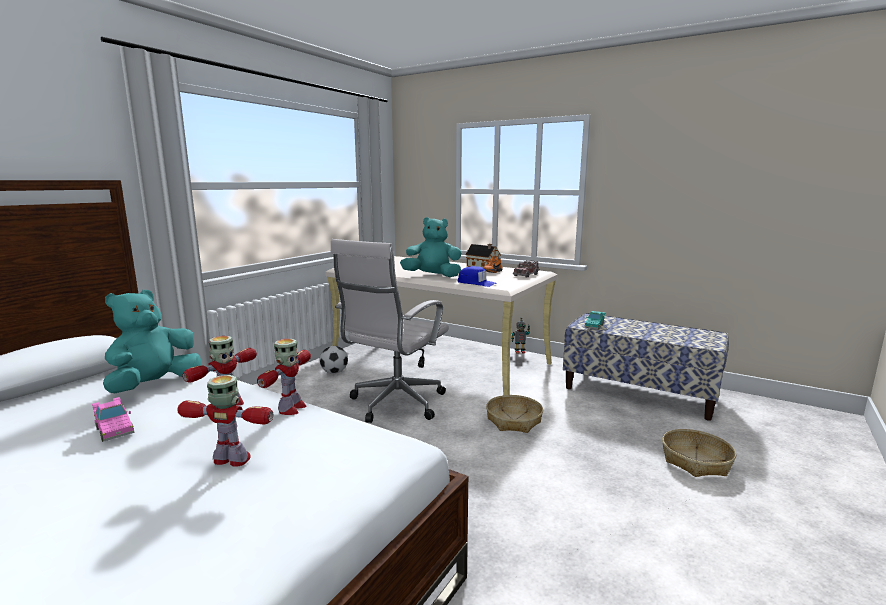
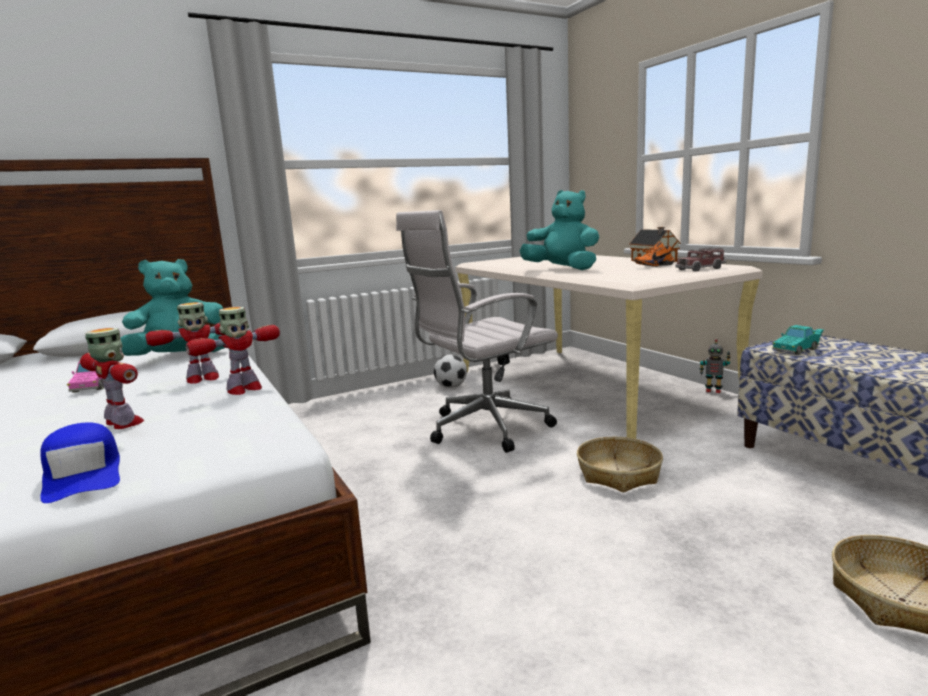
camera: 30 degrees right, 0 degrees up
blue cap [458,266,497,287] -> blue cap moved to [40,422,120,503]

